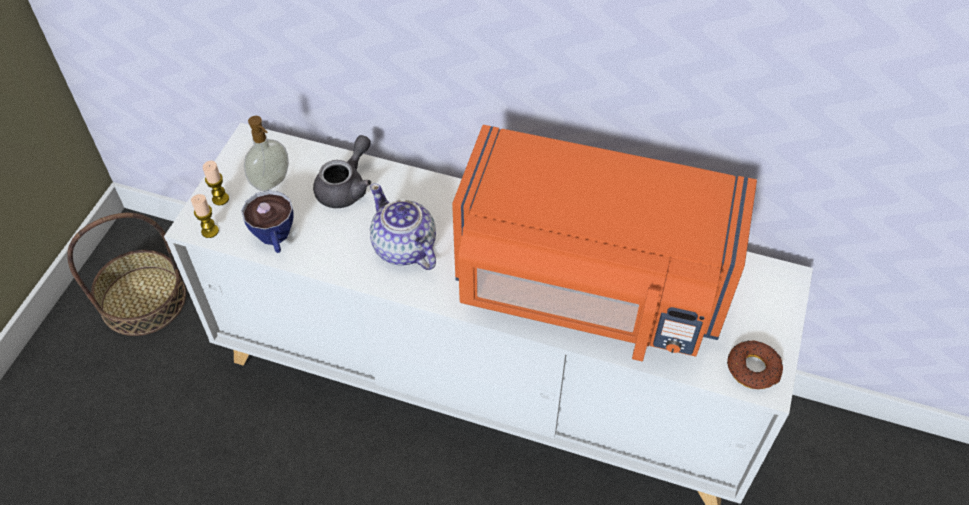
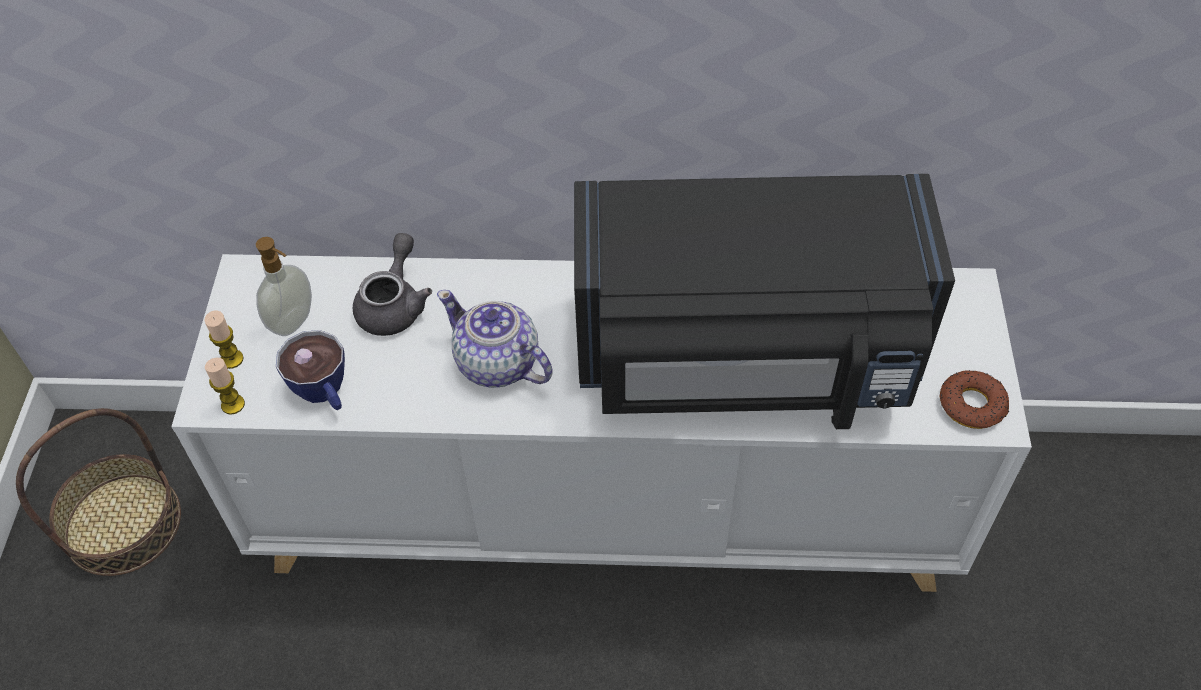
camera: 15 degrees left, 0 degrees up
orange microwave [452,125,757,361] -> black microwave [574,174,955,429]

